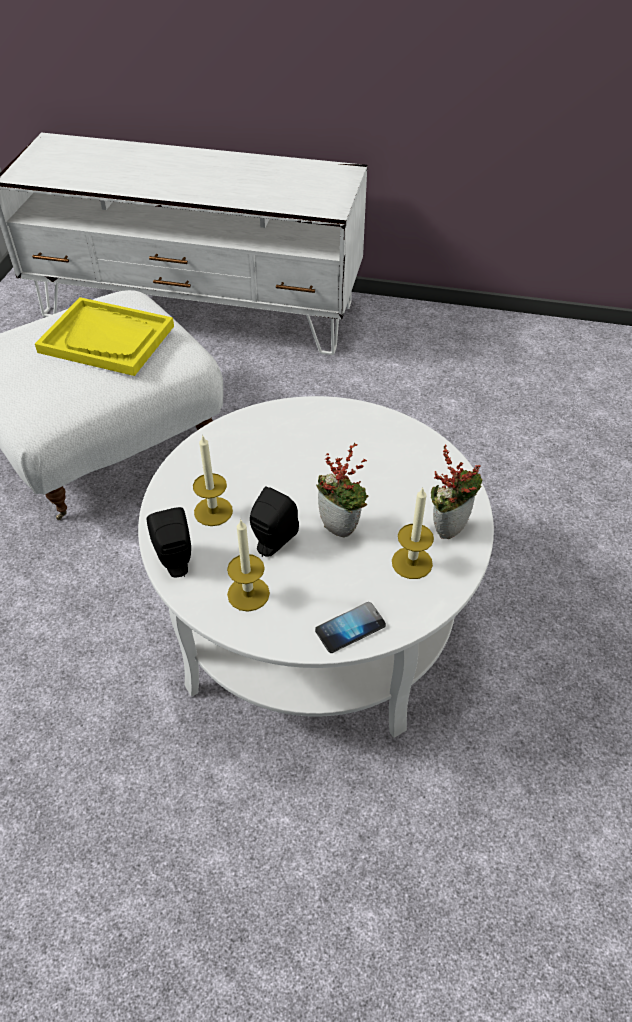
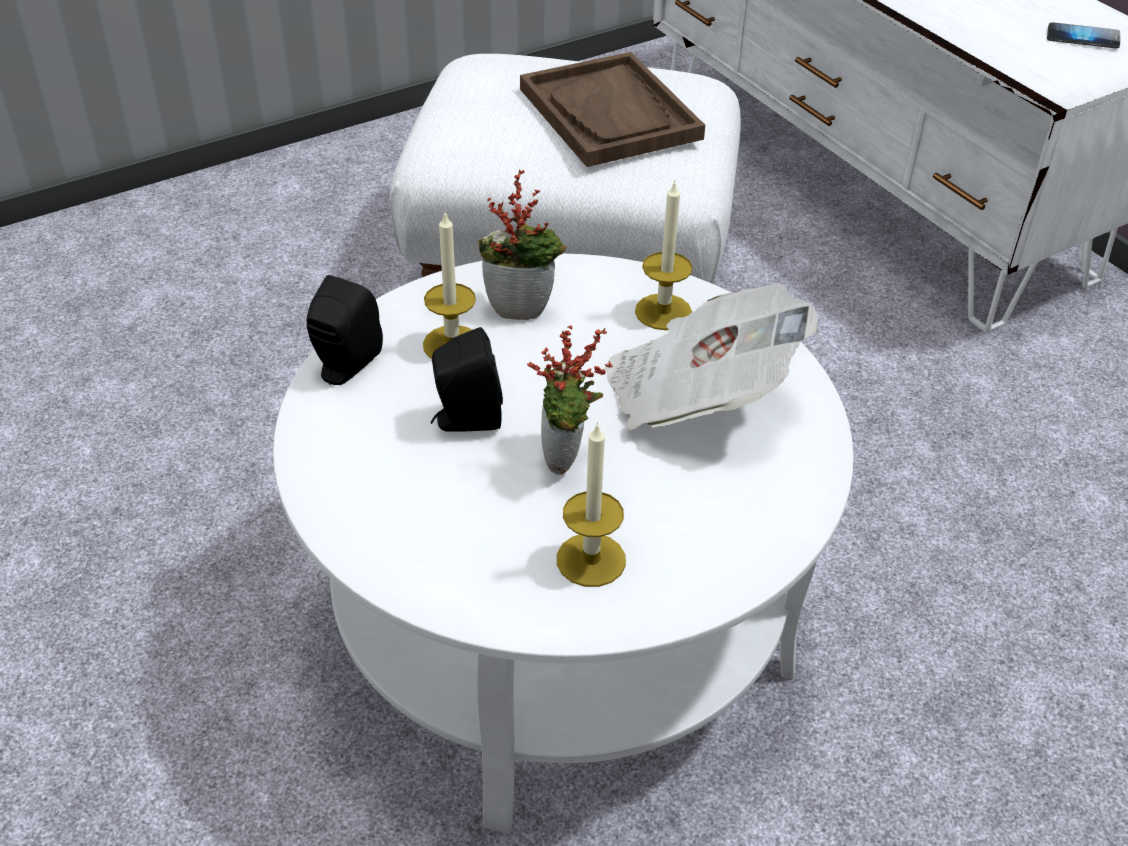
camera: 45 degrees right, 5 degrees down
yellow tray [35,297,174,376] -> brown tray [520,52,705,167]
candle [227,520,270,612] -> candle moved to [635,180,692,330]
phone [315,602,386,653] -> phone moved to [1047,22,1120,48]
potted plant [431,445,482,539] -> potted plant moved to [478,170,567,320]
none -> newspaper [605,283,818,430]

